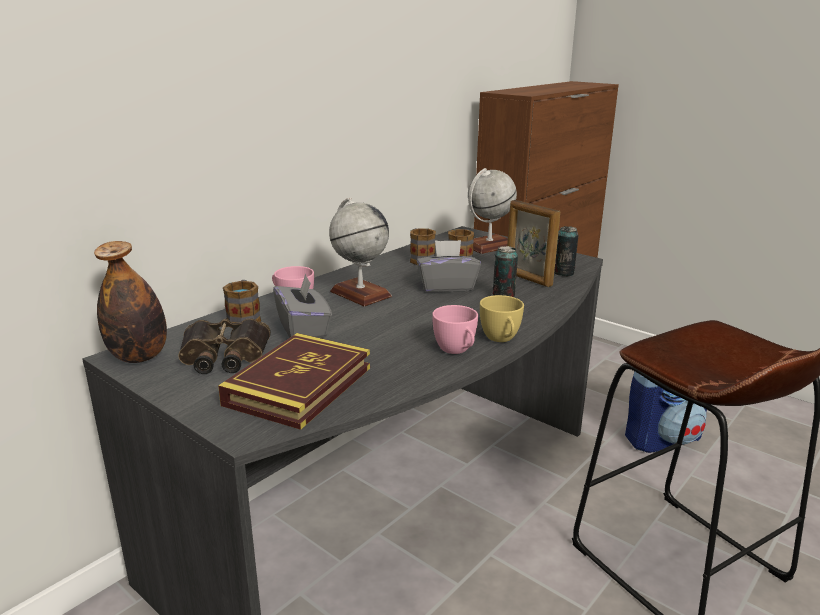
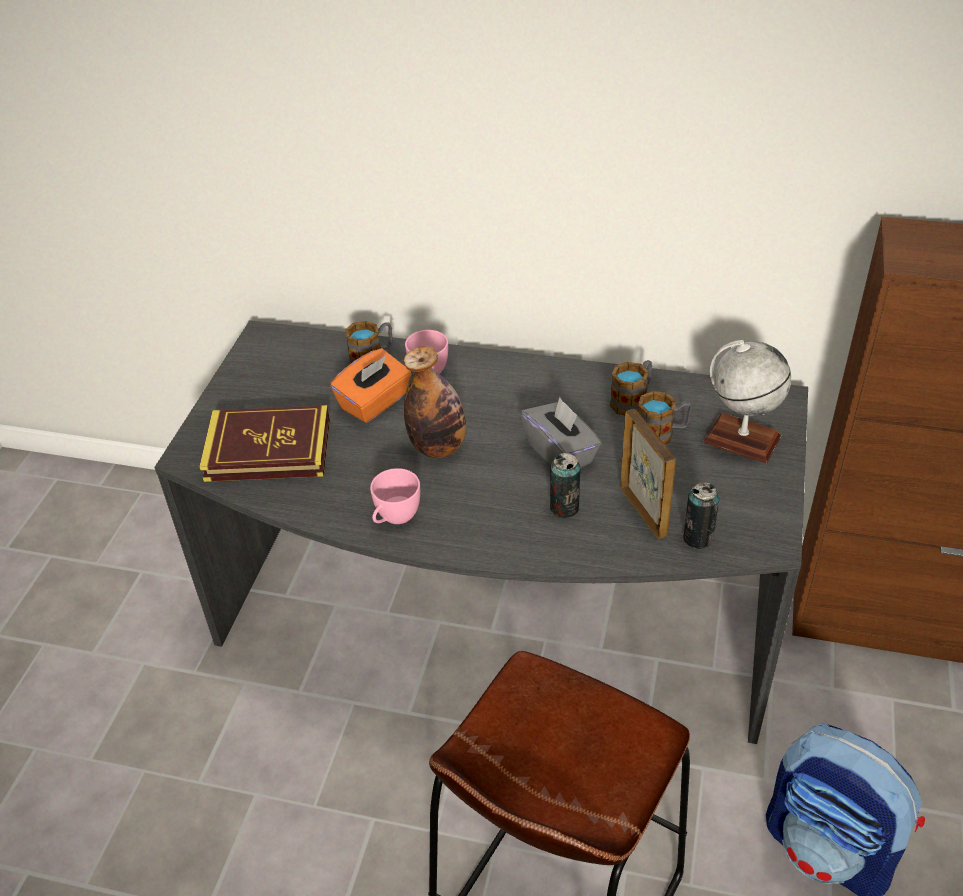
camera: 65 degrees right, 20 degrees up
bottle [94,241,167,363] -> bottle moved to [404,346,466,458]
binoculars [178,318,271,374] -> none
grey tissue box [273,273,332,338] -> orange tissue box [330,348,411,423]
globe [329,198,392,306] -> none
yellow cup [480,295,524,342] -> none
picture frame [507,200,560,287] -> picture frame turned 135 degrees clockwise [620,409,676,539]

